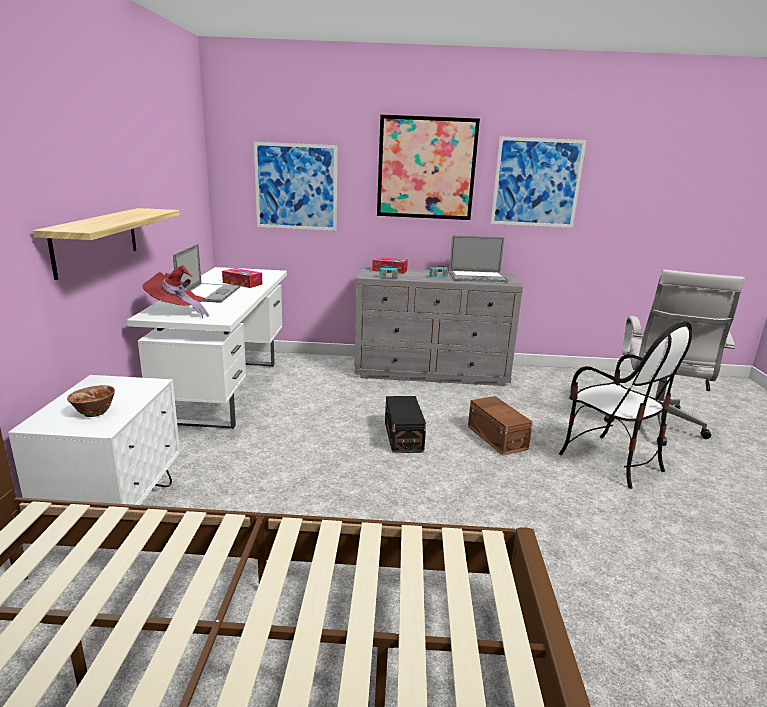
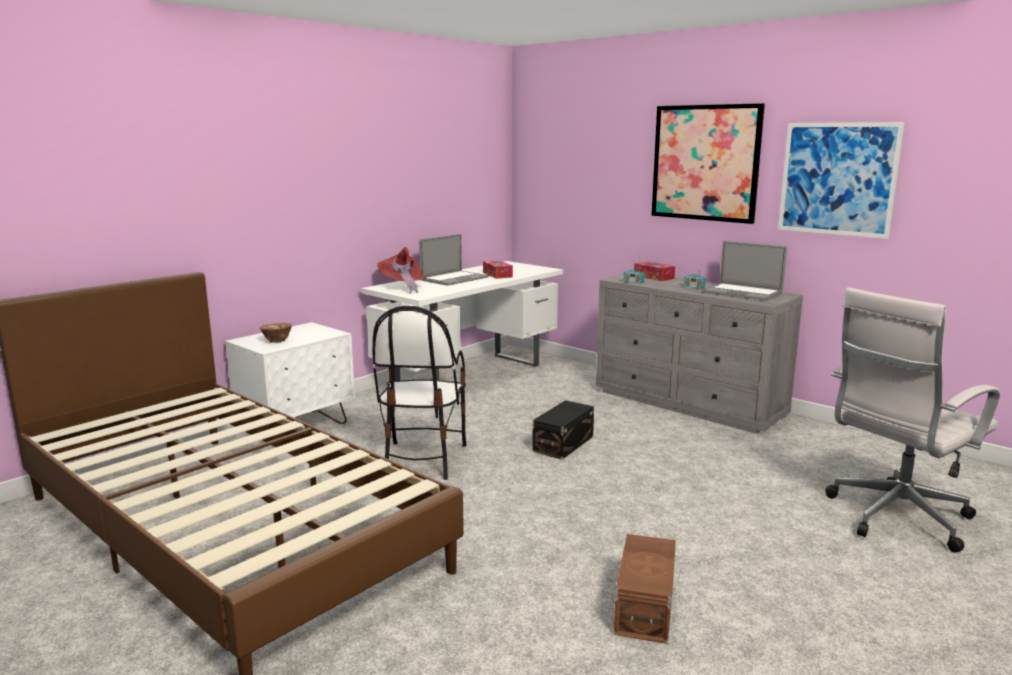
camera: 40 degrees right, 5 degrees down
shelf [33,208,180,280] -> none
picture [254,142,337,231] -> none
brown storage box [468,396,533,455] -> brown storage box moved to [614,534,676,644]
chair [559,321,692,489] -> chair moved to [373,306,467,480]

